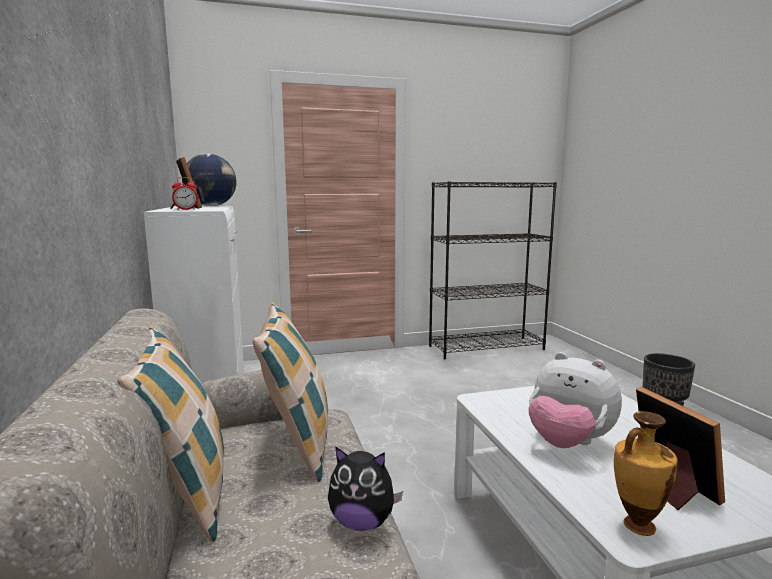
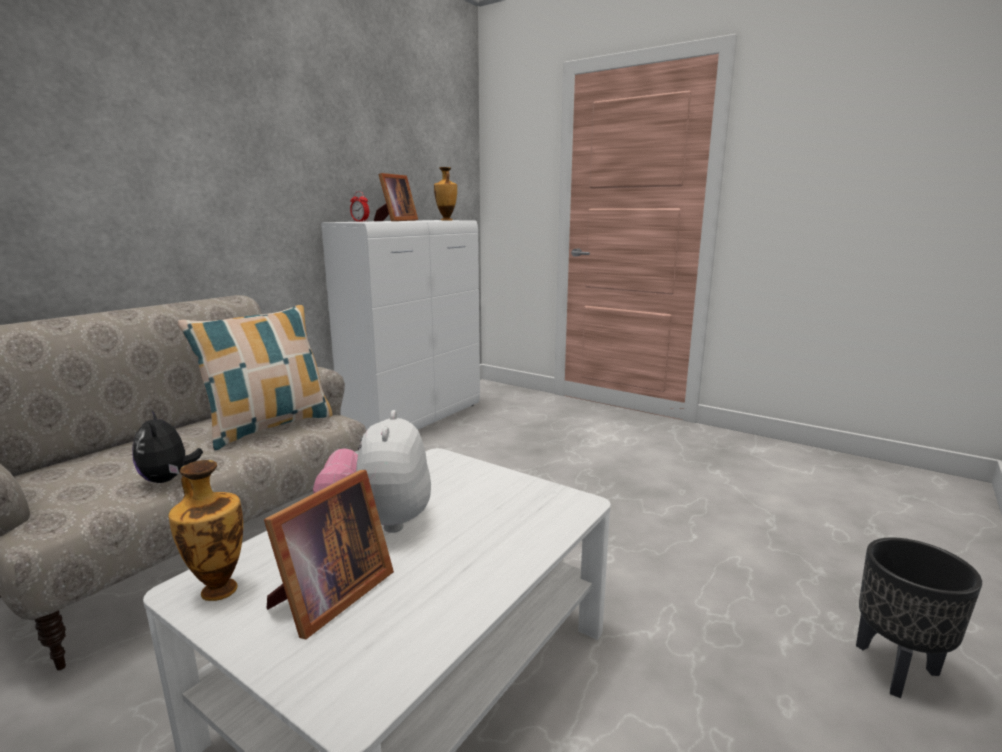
camera: 50 degrees right, 5 degrees up
pillow [117,325,224,542] -> none
globe [182,154,237,206] -> vase [434,167,457,220]
black bookcase [429,181,557,359] -> none

